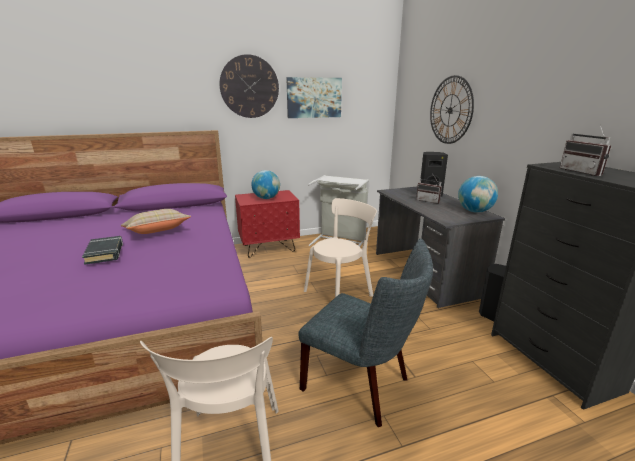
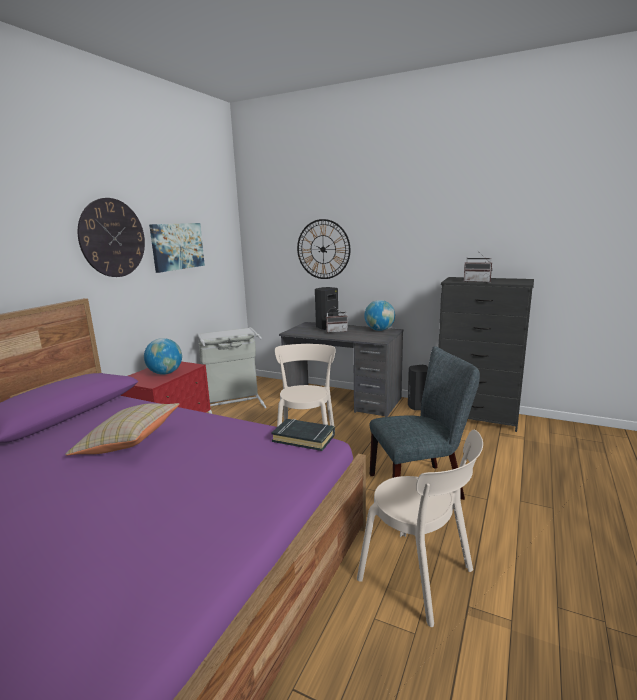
camera: 45 degrees left, 5 degrees down
black book [82,236,123,265] -> black book moved to [271,419,335,451]

